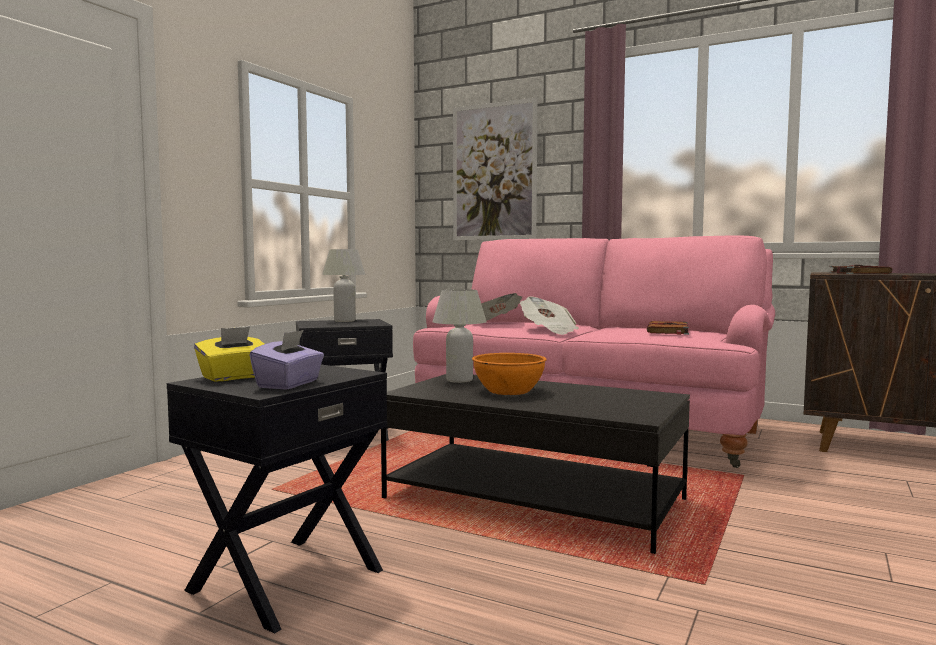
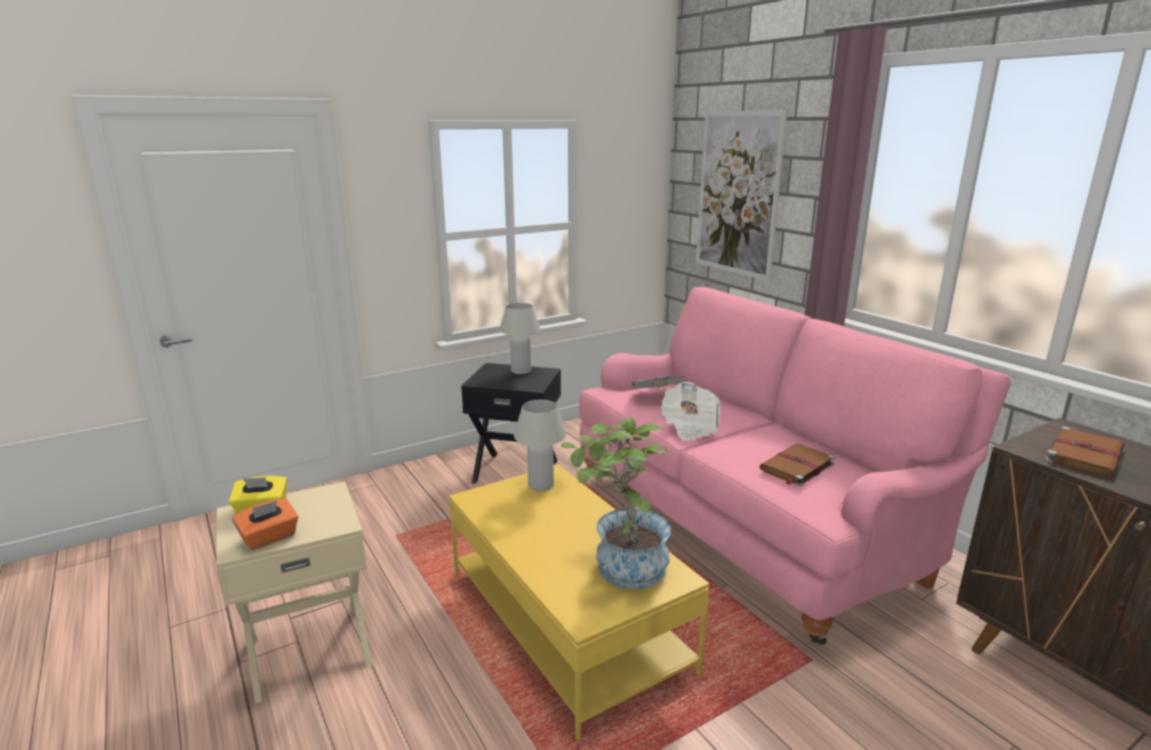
camera: 30 degrees right, 15 degrees up
black side table [167,365,388,634] -> beige side table [216,481,372,704]
purple tissue box [250,330,324,390] -> orange tissue box [232,498,298,550]
black coffee table [381,374,690,554] -> yellow coffee table [449,464,709,741]
orange bowl [472,353,547,395] -> none
none -> potted plant [561,418,671,589]

